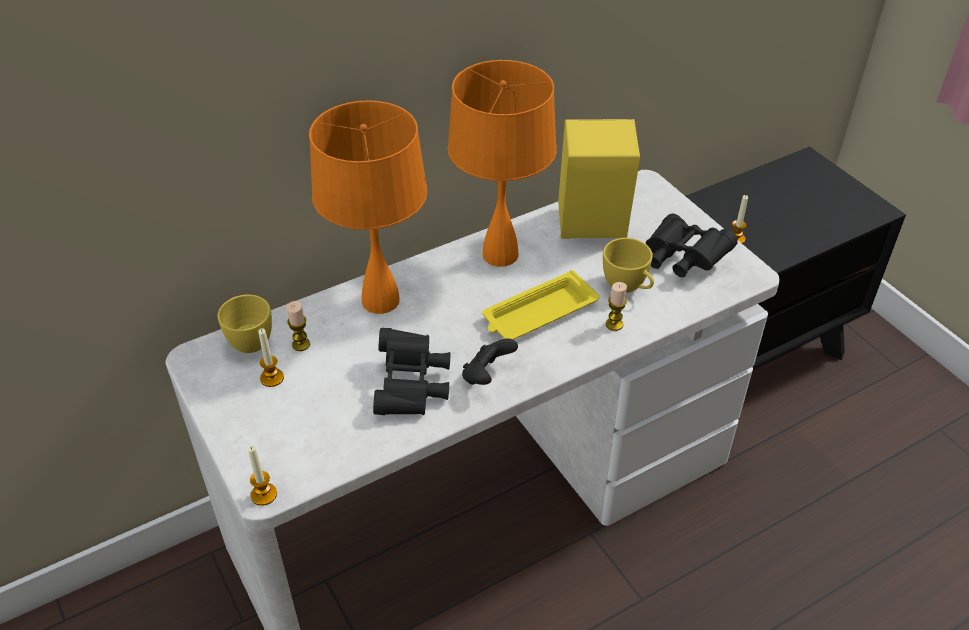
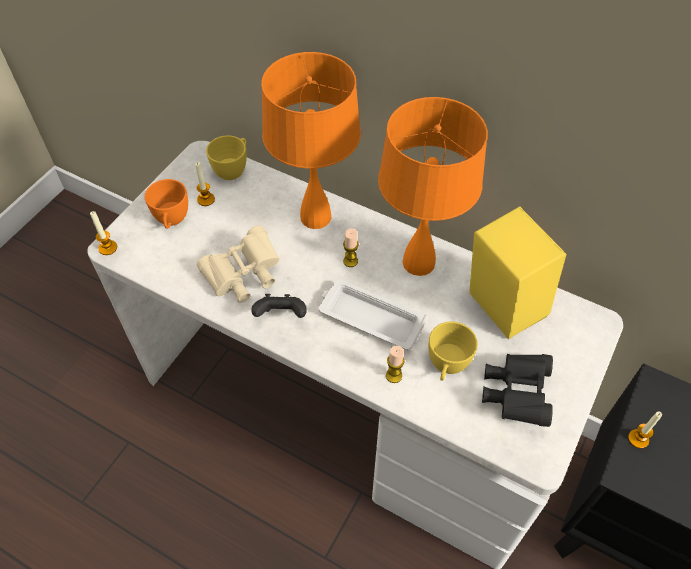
camera: 60 degrees right, 10 degrees up
candle [287,301,310,351] -> candle moved to [343,228,359,267]
black binoculars [373,328,450,415] -> beige binoculars [197,226,280,303]
yellow tray [482,270,600,340] -> white tray [319,279,427,350]
none -> orange cup [145,179,188,229]

